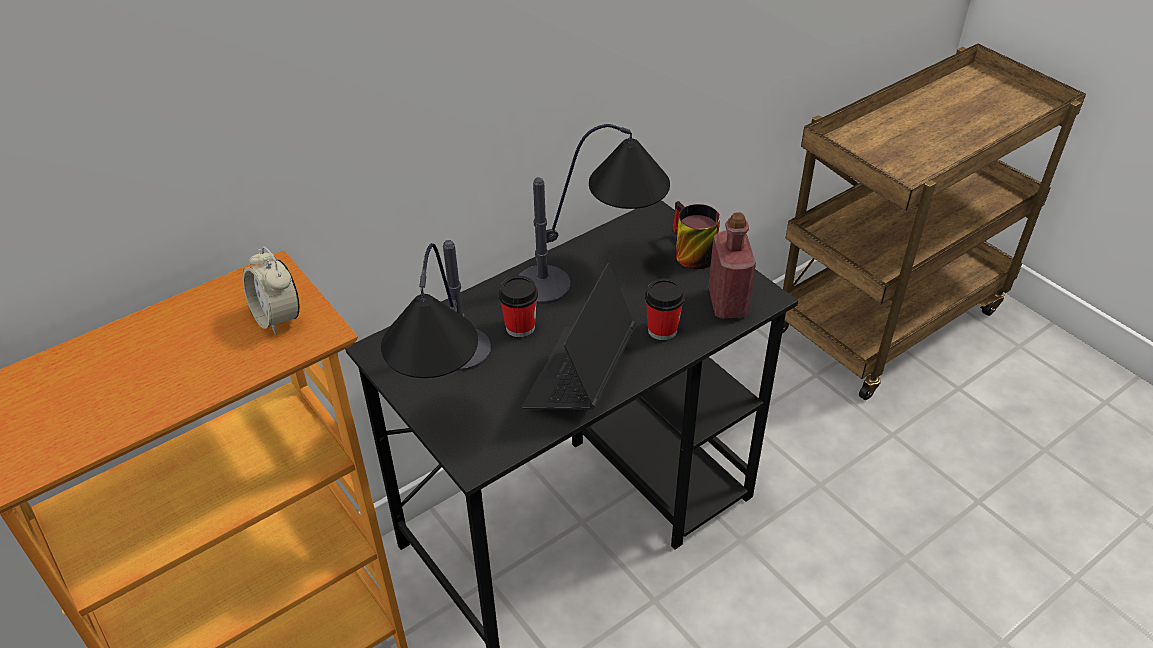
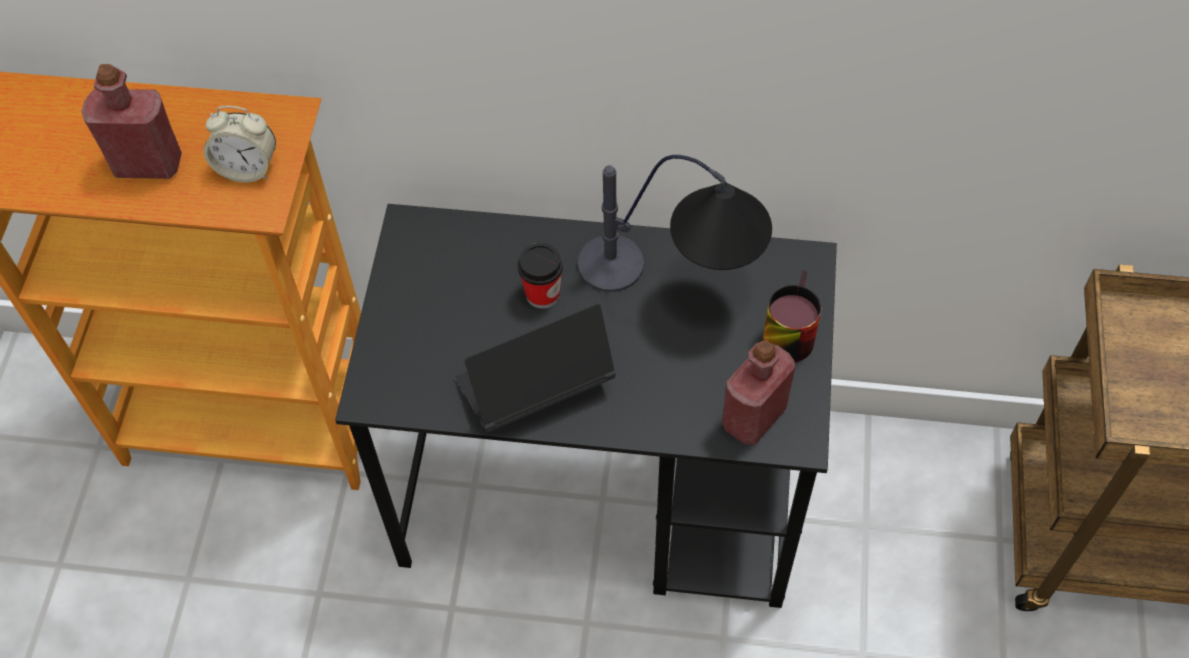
camera: 45 degrees right, 15 degrees up
alarm clock [242,246,300,335] -> alarm clock turned 90 degrees counterclockwise [203,106,276,183]
table lamp [381,240,491,378] -> none
cup [645,278,685,340] -> none
none -> red bottle [82,64,182,179]

